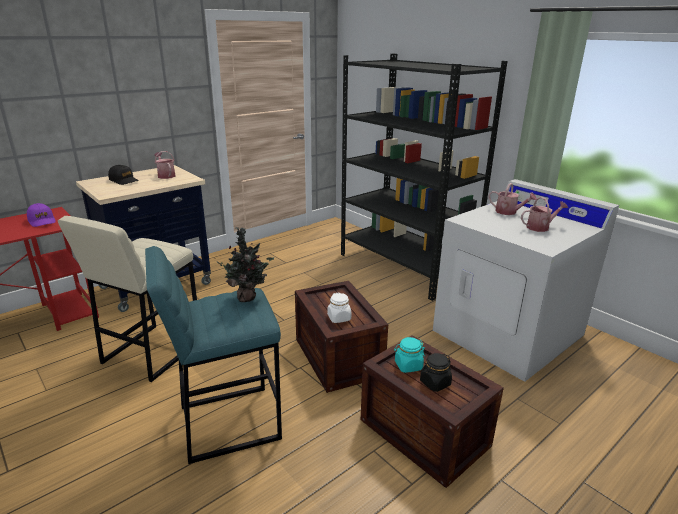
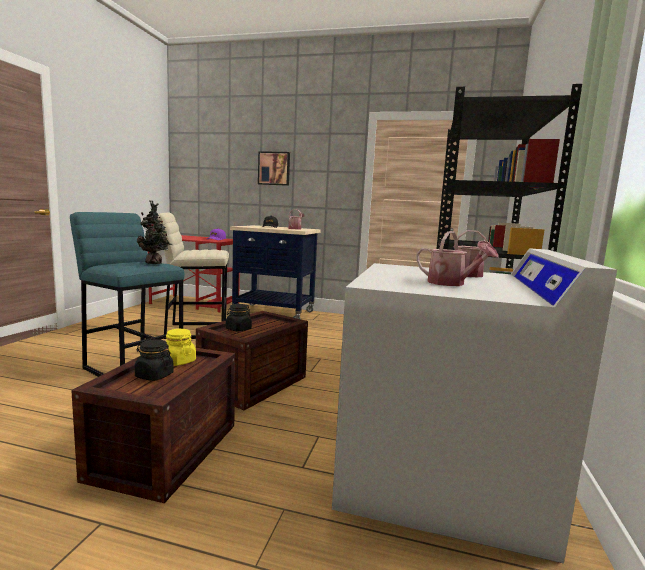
camera: 55 degrees right, 15 degrees down
white jar [327,292,351,323] -> black jar [226,304,252,332]
turquoise jar [394,337,425,373] -> yellow jar [166,329,196,366]
none -> picture [258,151,290,186]

